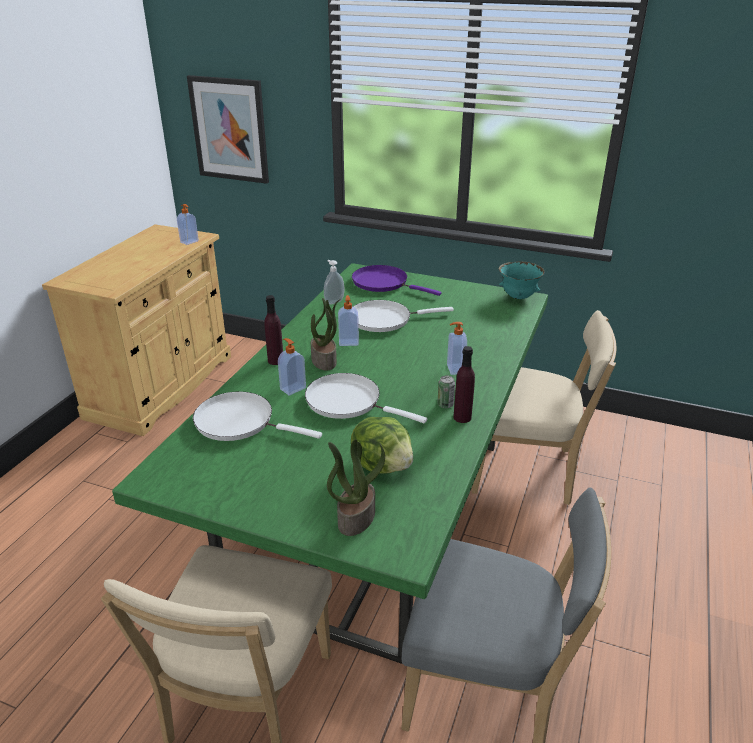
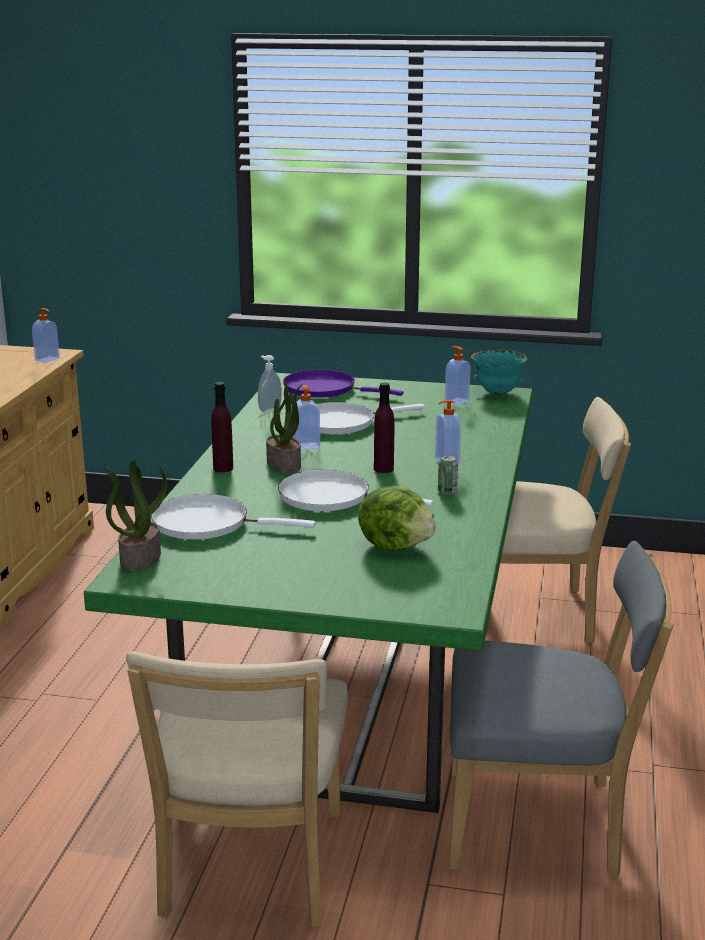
camera: 10 degrees left, 10 degrees down
picture [187,75,269,184] -> none
soap dispenser [278,338,306,395] -> soap dispenser moved to [445,346,471,406]
potted plant [327,439,385,536] -> potted plant moved to [105,459,167,571]
purple bottle [453,346,475,423] -> purple bottle moved to [374,382,394,473]

